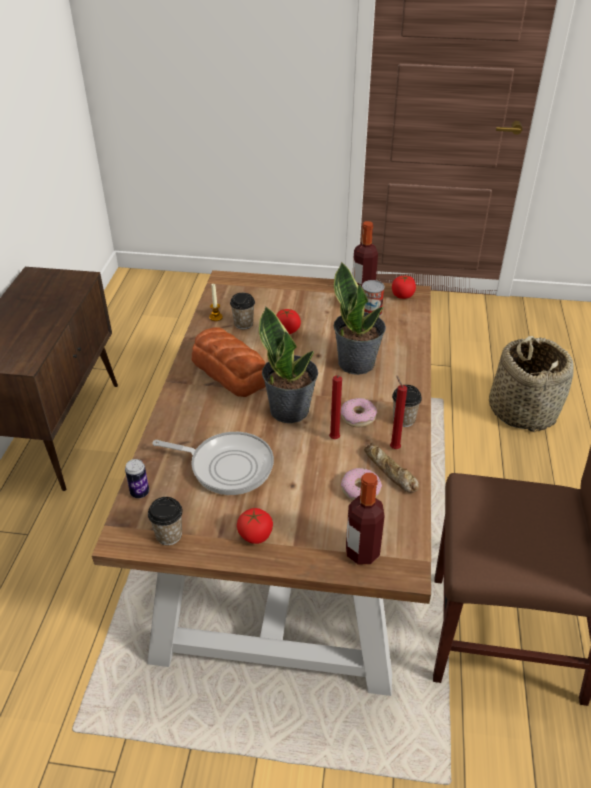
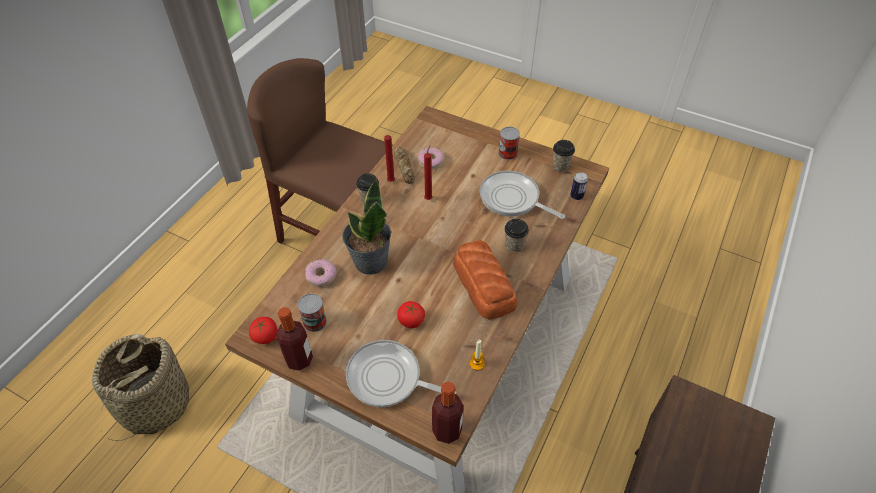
camera: 160 degrees left, 10 degrees up
cup [230,293,255,330] -> cup moved to [504,219,529,253]
tomato [237,508,273,544] -> can [498,127,520,160]
potted plant [259,306,318,423] -> none
donut [341,398,377,427] -> donut moved to [305,259,336,287]
bottle [346,473,385,564] -> bottle moved to [432,382,464,444]
none -> frying pan [346,340,456,407]

